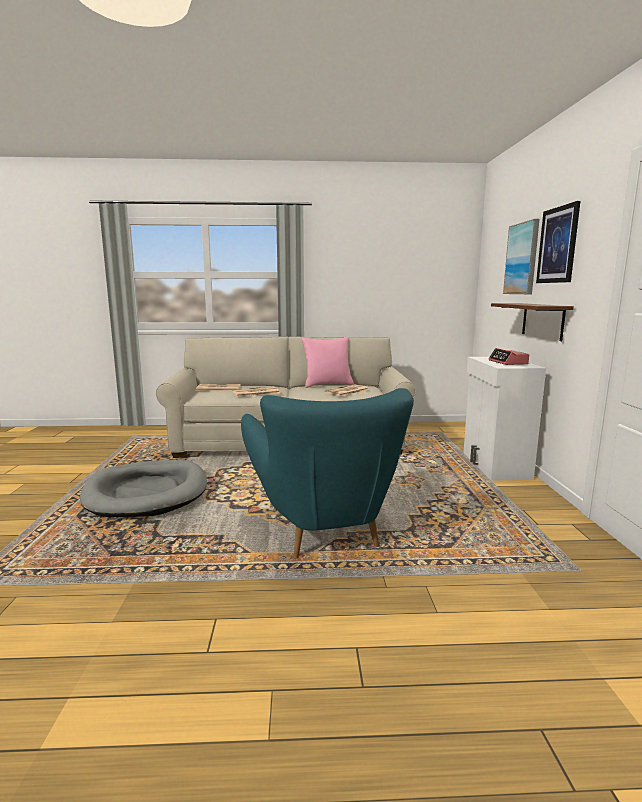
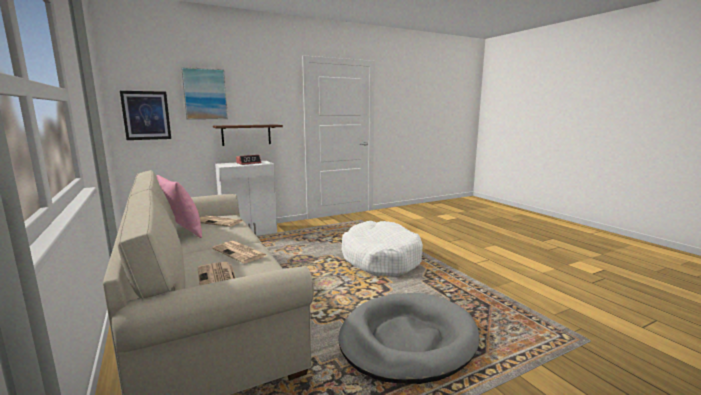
camera: 115 degrees left, 0 degrees up
turquoise armchair [241,388,414,558] -> white dog bed [342,221,423,276]
picture [536,201,580,283] -> picture moved to [120,91,171,140]

